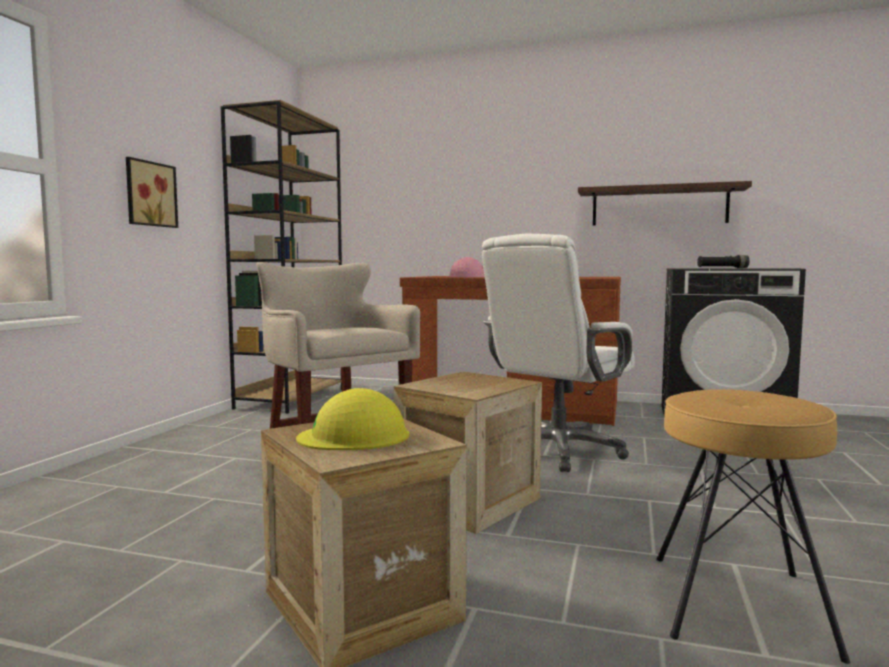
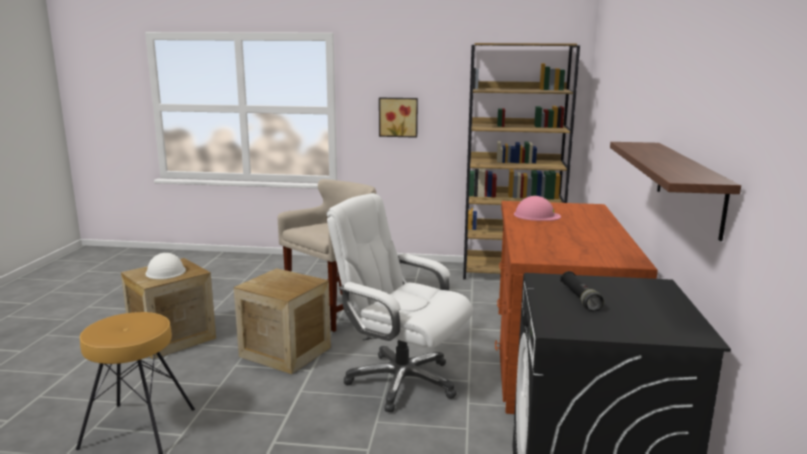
camera: 80 degrees right, 10 degrees up
yellow hard hat [296,388,409,450] -> white hard hat [145,253,186,279]

